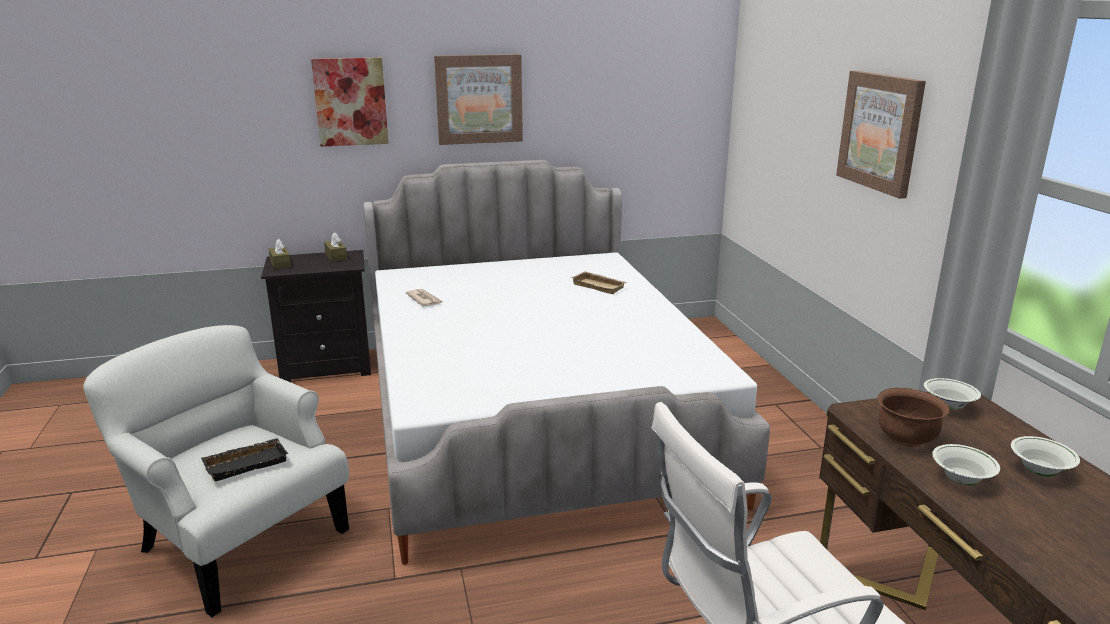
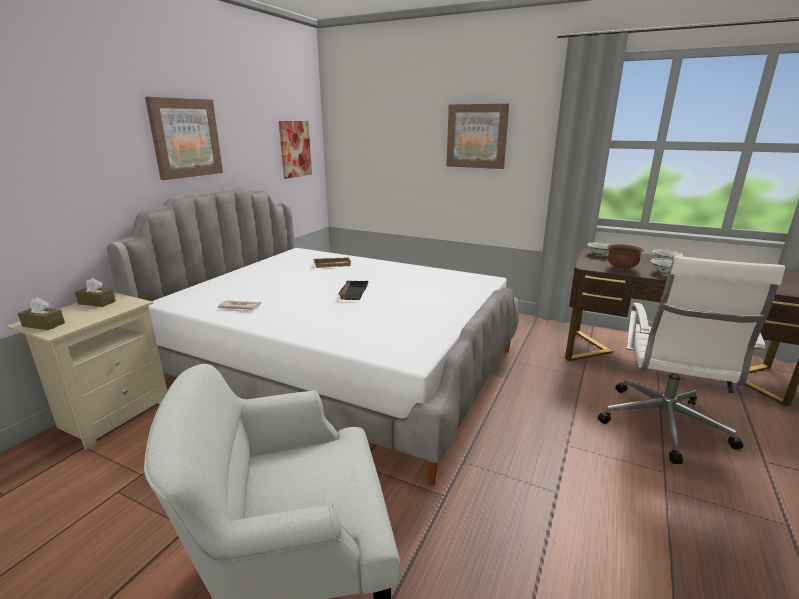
camera: 50 degrees left, 0 degrees up
black tray [201,438,288,481] -> black tray moved to [337,281,369,300]
black nightstand [261,250,371,382] -> beige nightstand [6,292,167,450]
picture [311,58,389,147] -> picture moved to [279,121,312,179]

